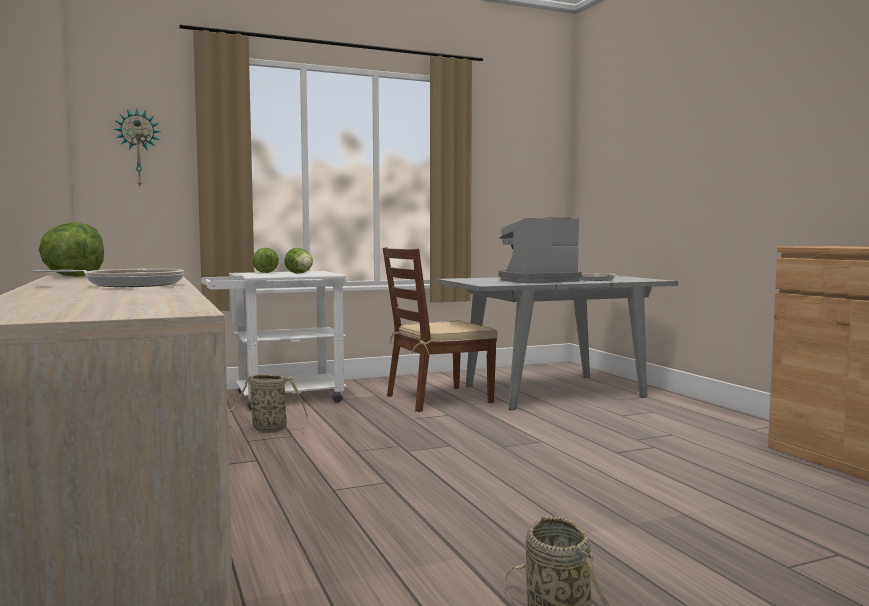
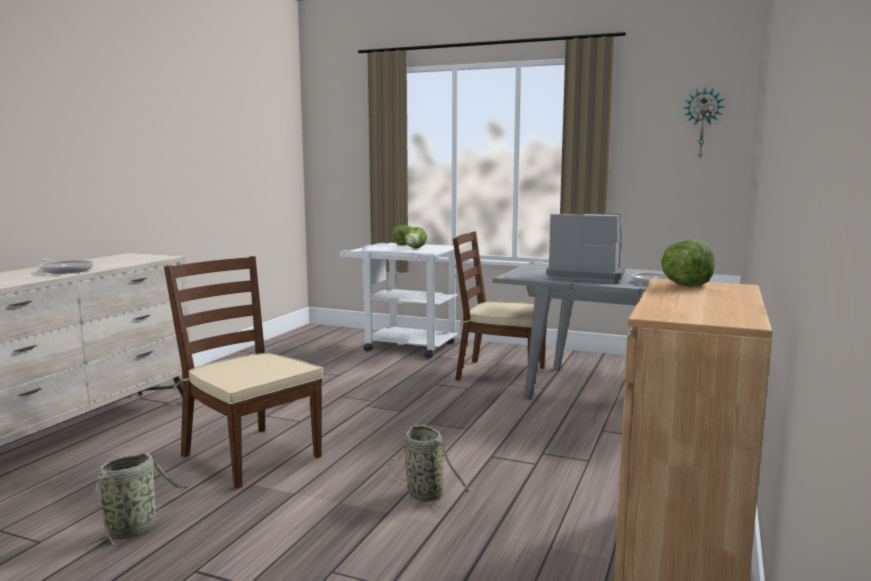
camera: 45 degrees right, 5 degrees up
lettuce [39,222,104,277] -> lettuce moved to [661,239,715,287]
wall clock [114,109,161,187] -> wall clock moved to [684,87,725,158]
basket [227,374,308,433] -> basket moved to [387,425,470,509]
none -> brown chair [164,256,323,489]

